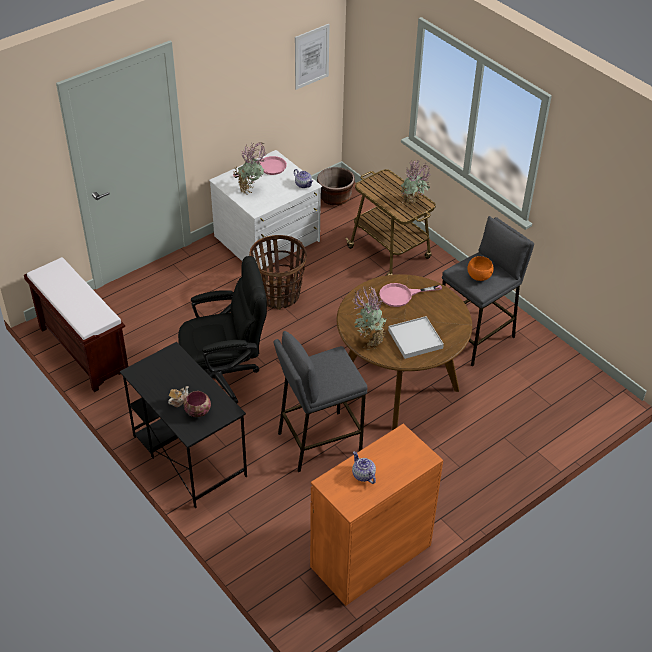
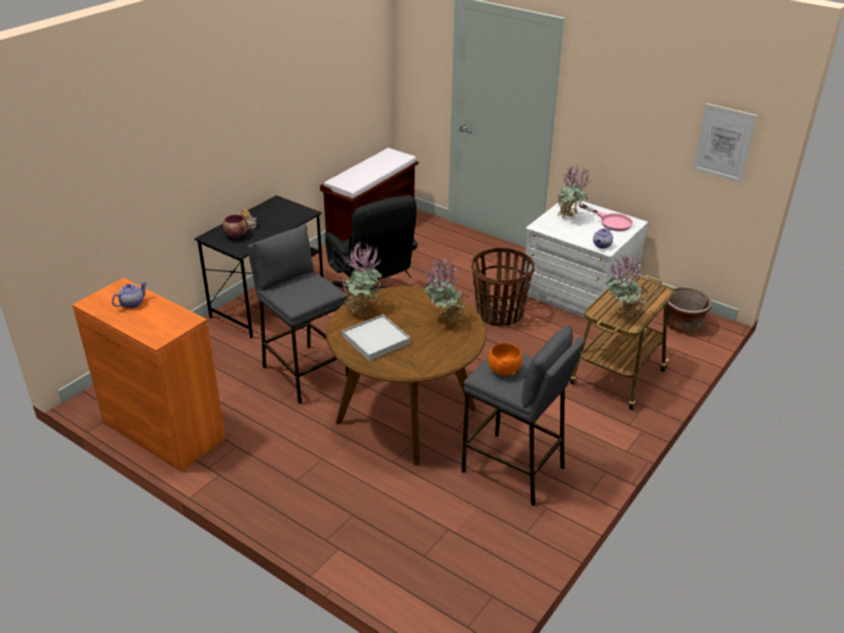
camera: 75 degrees right, 10 degrees down
pink frying pan [379,283,442,307] -> potted plant [423,258,469,326]

